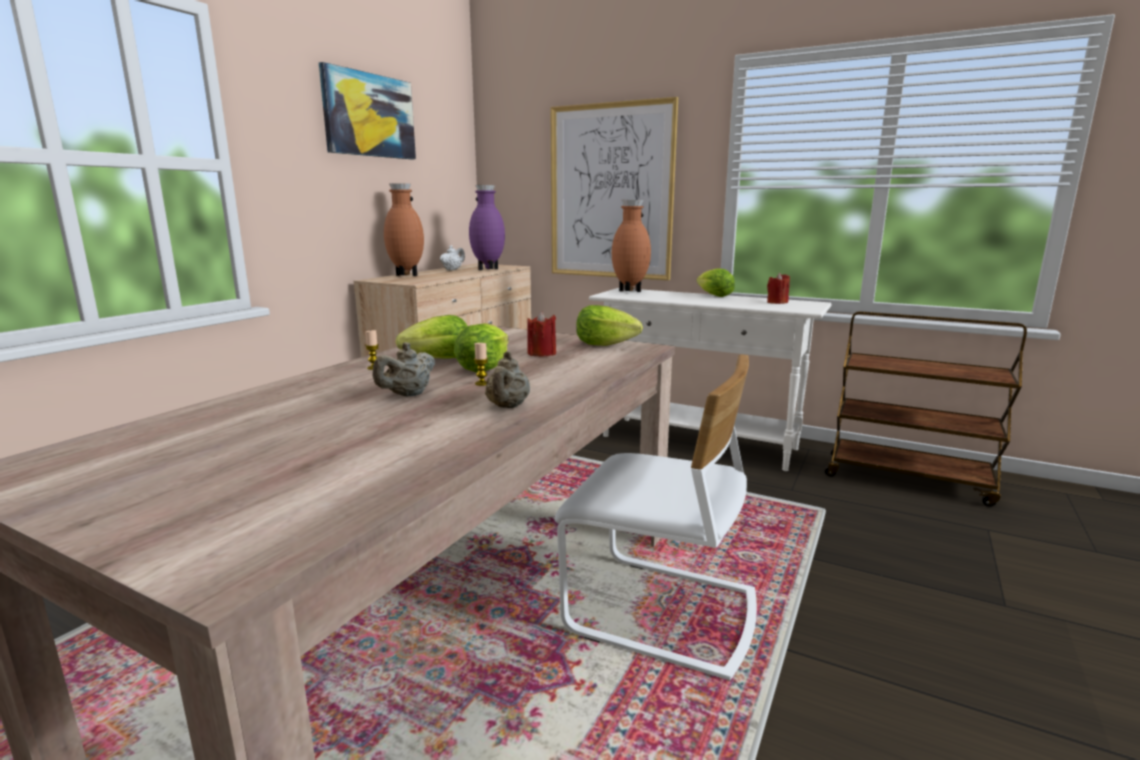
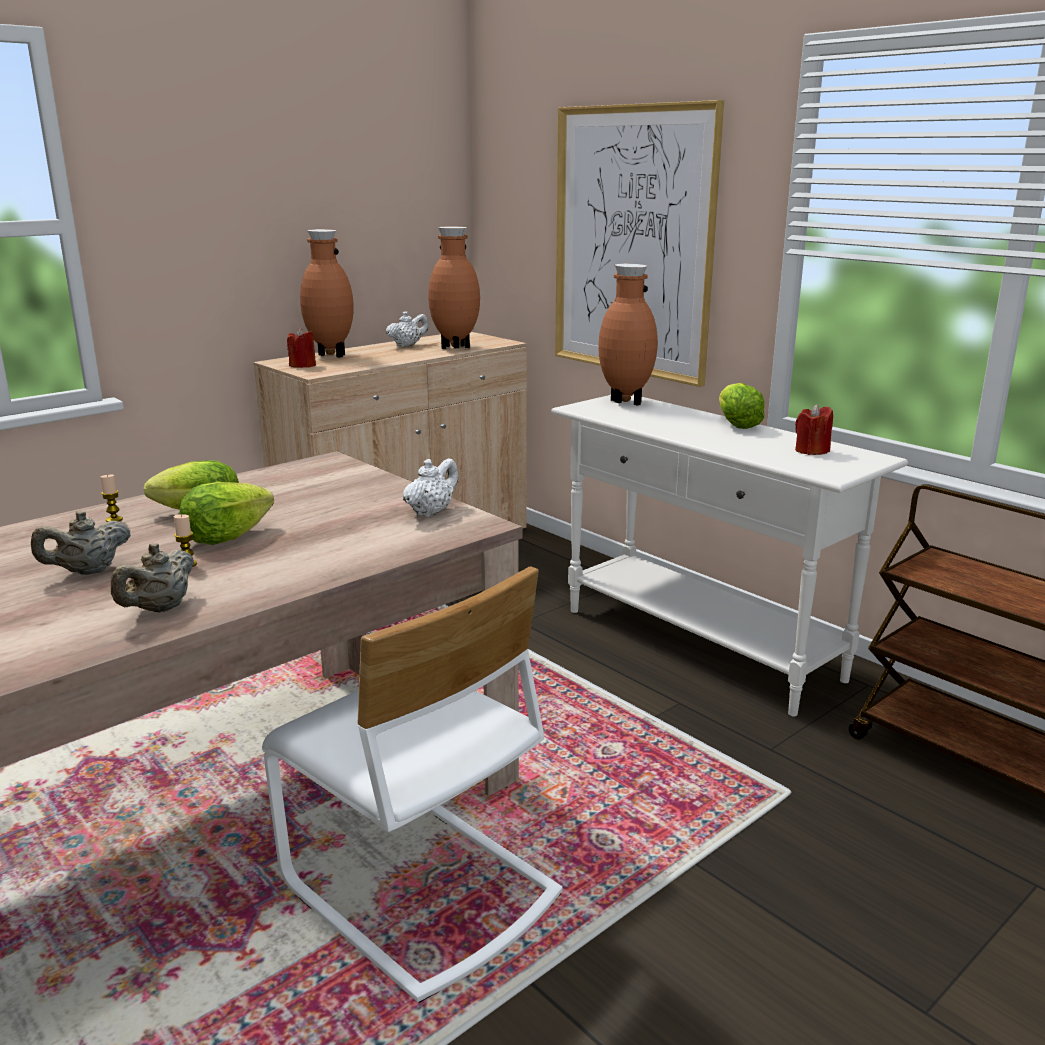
camera: 20 degrees right, 5 degrees up
picture [319,62,416,159] -> none
purple vase [469,185,505,270] -> brown vase [428,227,480,349]
red candle [527,311,556,356] -> red candle moved to [287,328,316,368]
lettuce [576,305,643,346] -> white teapot [403,458,459,517]

